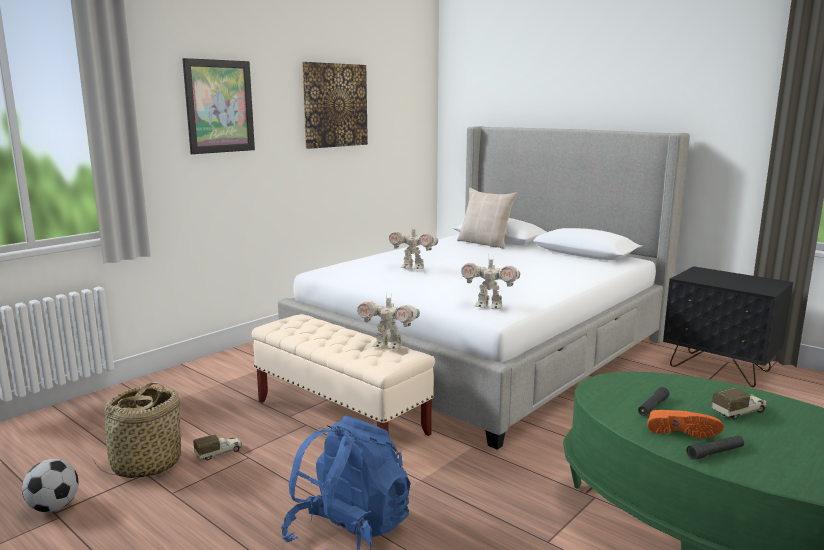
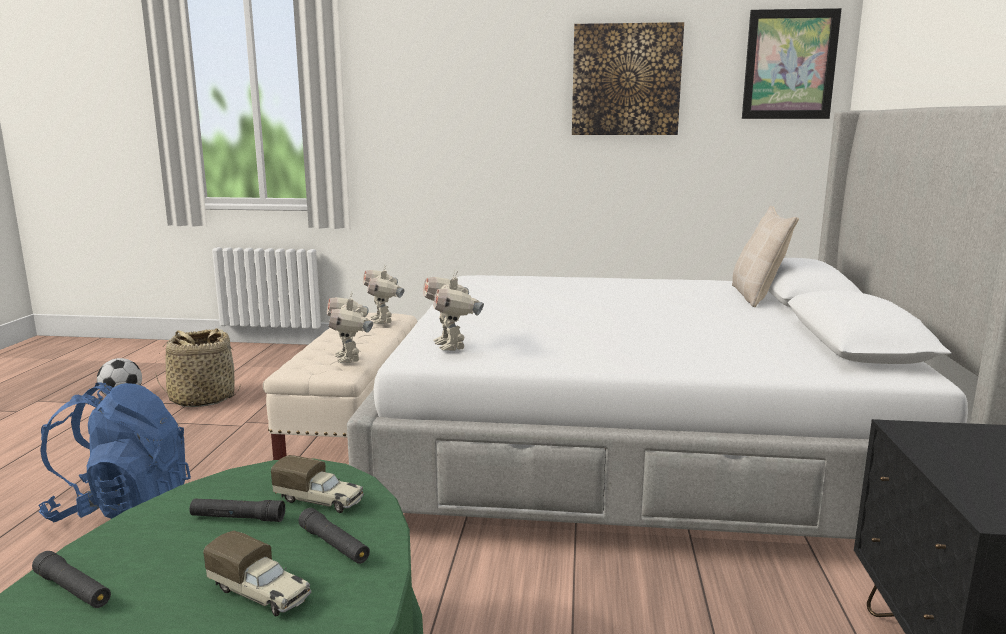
camera: 55 degrees right, 0 degrees up
picture [182,58,255,154] -> picture moved to [742,8,842,119]
toy truck [193,434,242,460] -> toy truck moved to [271,455,364,513]
toy robot [389,227,438,269] -> toy robot moved to [363,266,405,324]
orange shoe [647,410,724,439] -> none
none -> black flashlight [298,508,370,564]

